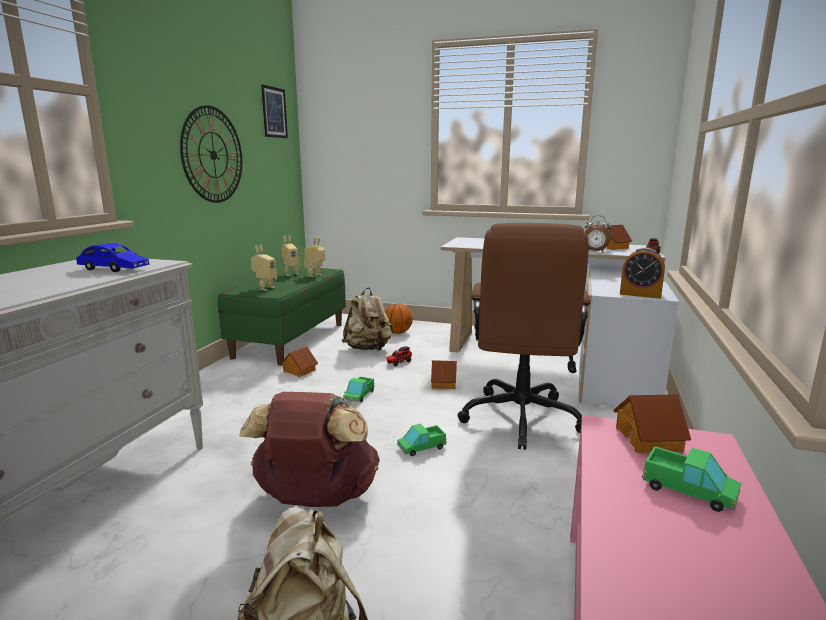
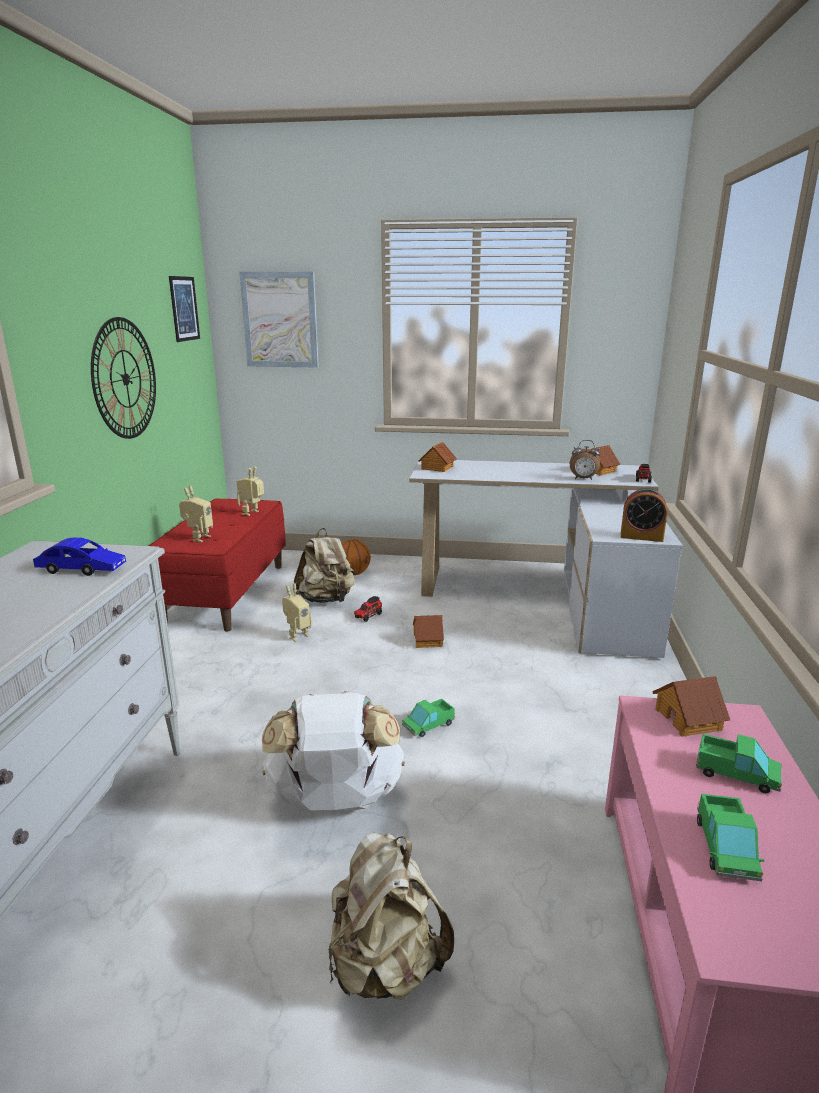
camera: 10 degrees left, 5 degrees up
green bench [218,266,346,366] -> red bench [149,498,286,632]
brown backpack [239,392,380,507] -> white backpack [262,691,405,813]
toy house [281,346,318,377] -> toy house moved to [419,442,457,472]
toy robot [282,235,300,276] -> toy robot moved to [282,583,312,642]
toy truck [343,377,375,402] -> toy truck moved to [697,794,765,881]
brown office chair [457,223,591,450] -> none
none -> picture [239,272,319,368]

